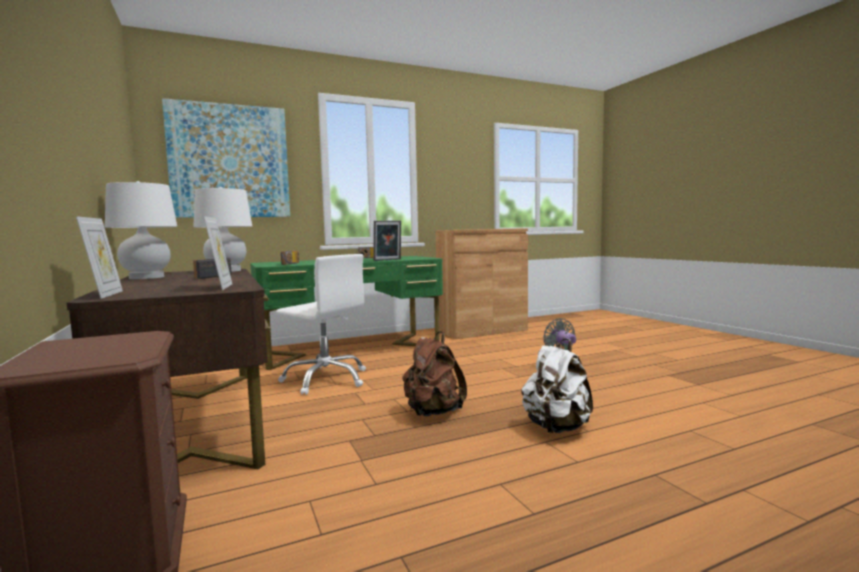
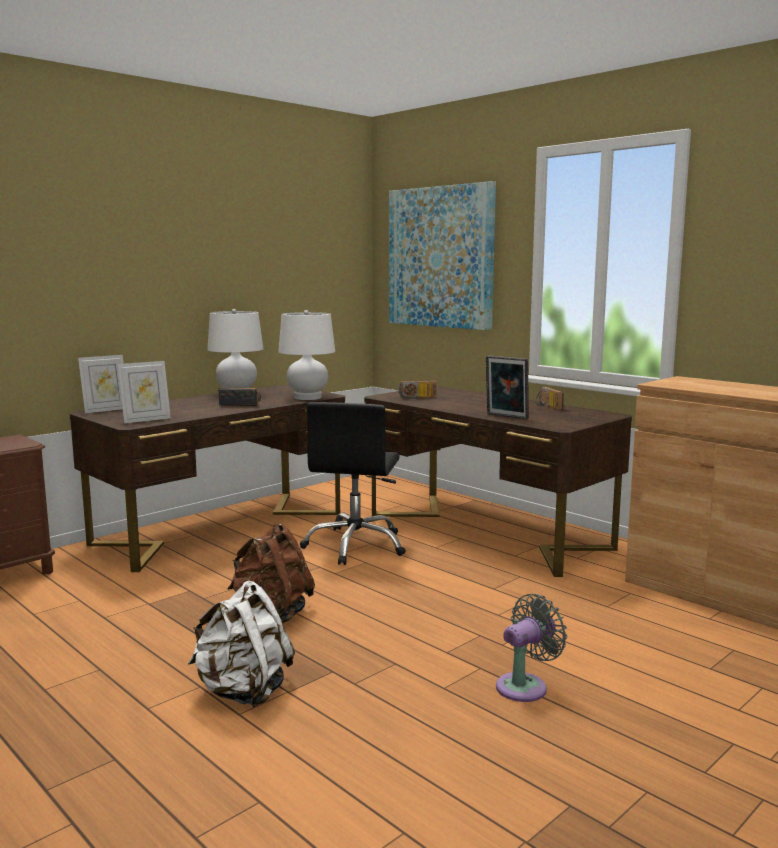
camera: 70 degrees right, 5 degrees up
green desk [250,256,443,370] -> brown desk [364,386,632,577]
white office chair [276,254,366,395] -> black office chair [300,402,406,565]

